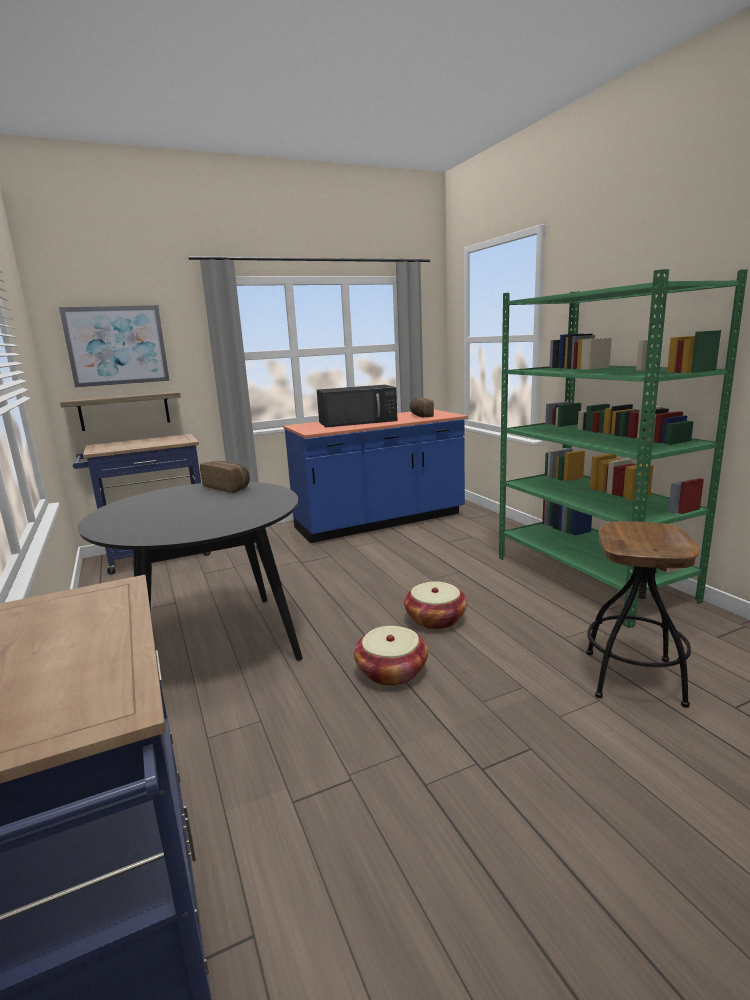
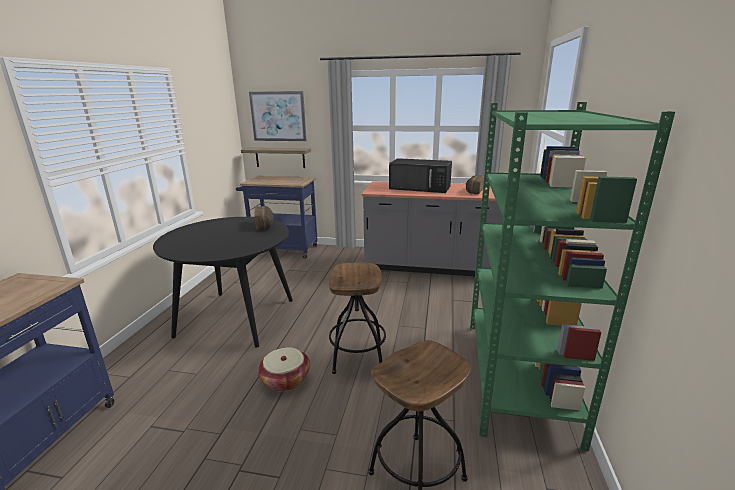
camera: 35 degrees right, 5 degrees up
blue counter [283,410,468,543] -> grey counter [362,181,503,276]
basket [404,581,467,629] -> brown stool [329,263,386,374]

